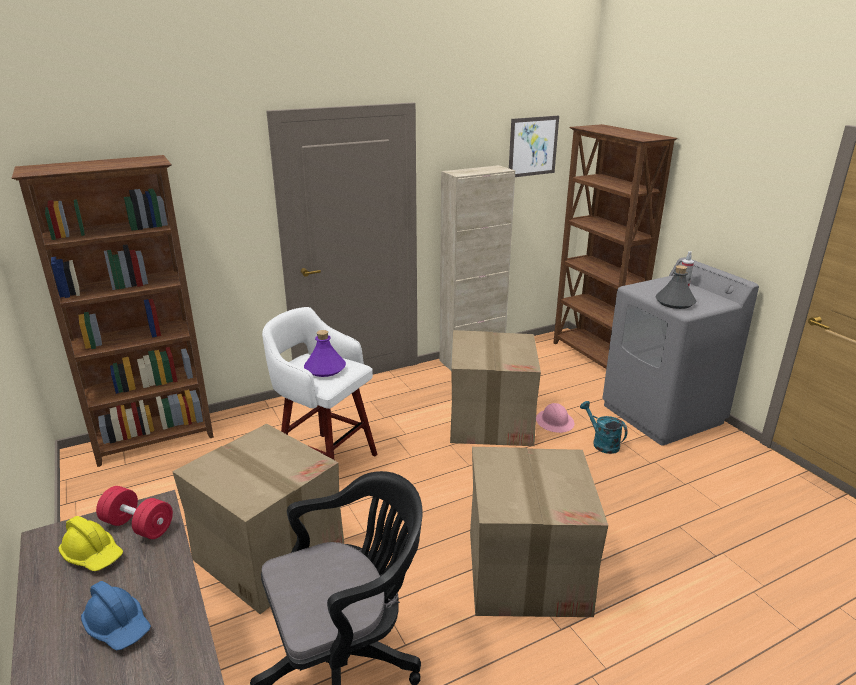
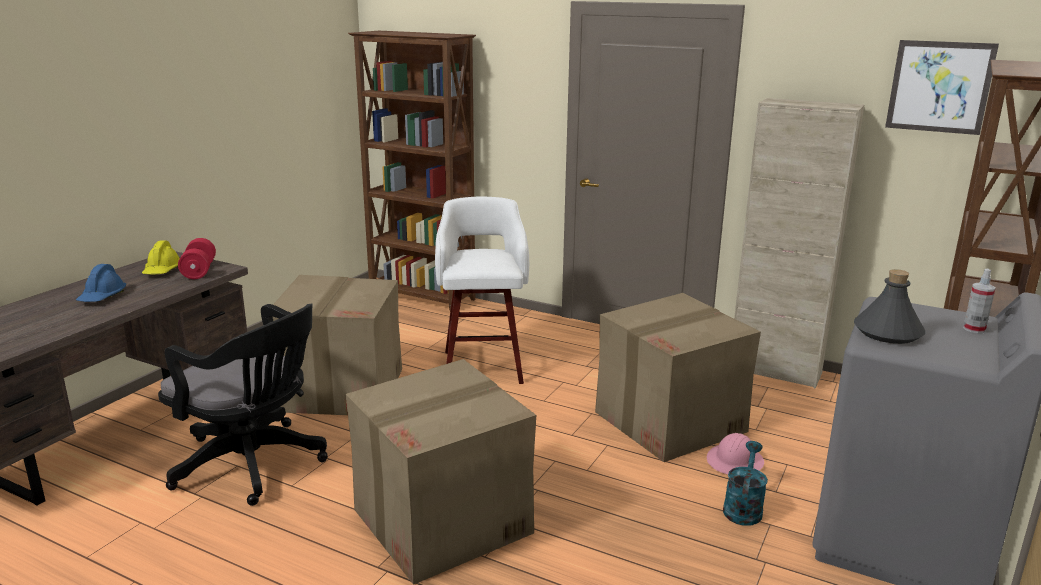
camera: 55 degrees right, 5 degrees down
purple bottle [304,330,346,377] -> none

